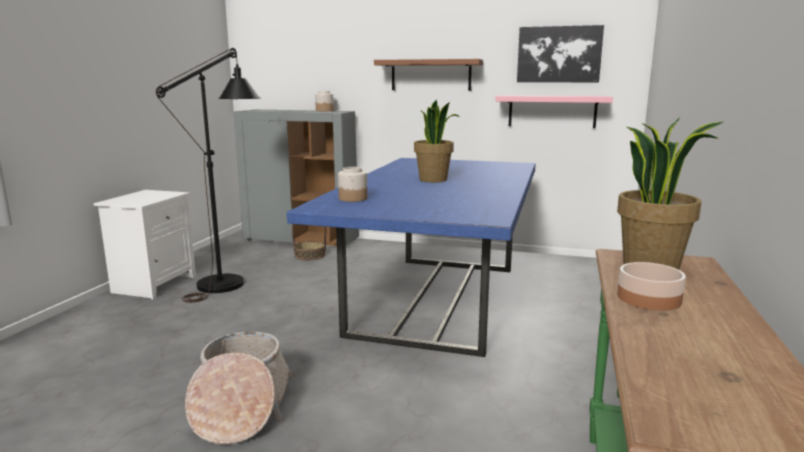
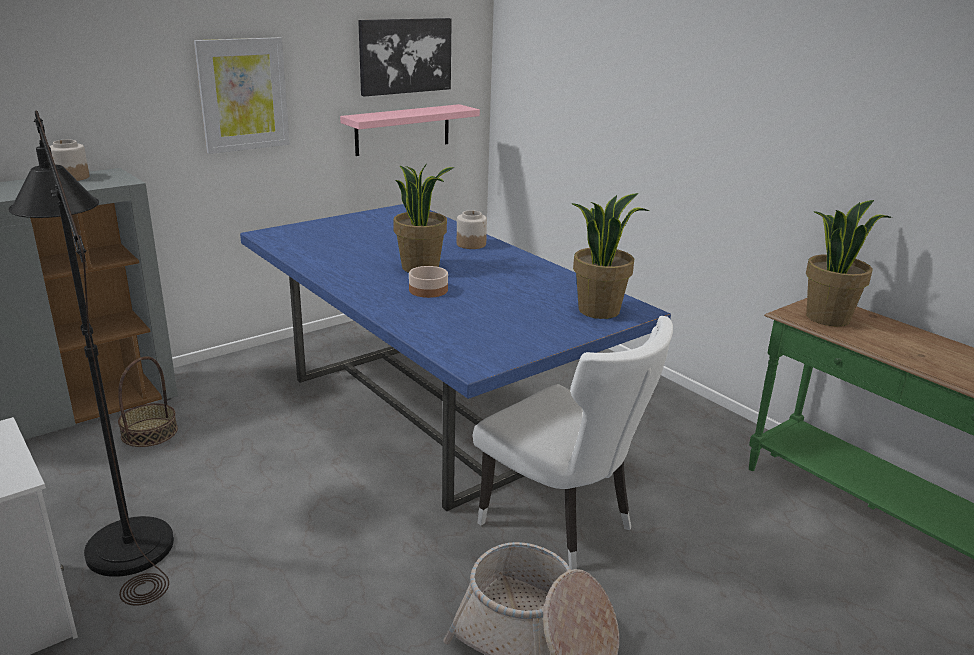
camera: 55 degrees left, 10 degrees up
jar [338,167,367,202] -> jar moved to [457,210,487,249]
brown shelf [374,59,483,91] -> picture [194,37,290,154]
bowl [617,262,686,311] -> bowl moved to [409,266,448,298]
none -> white chair [473,316,673,570]
none -> potted plant [571,193,649,319]

